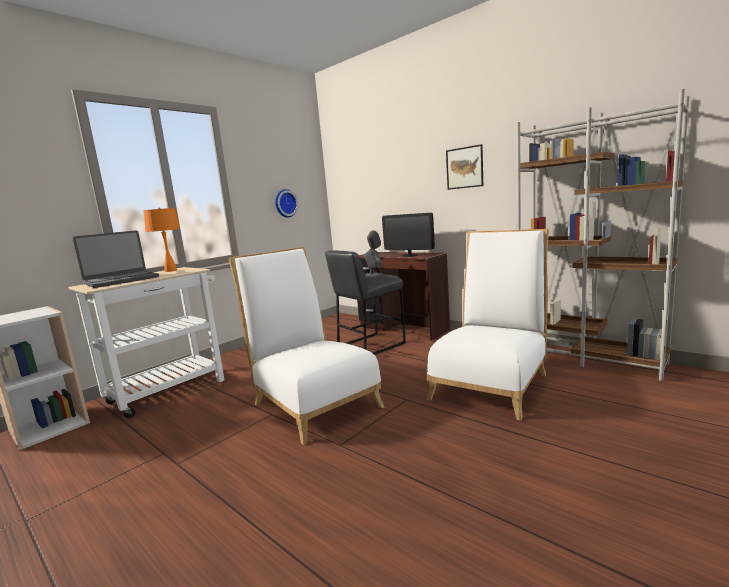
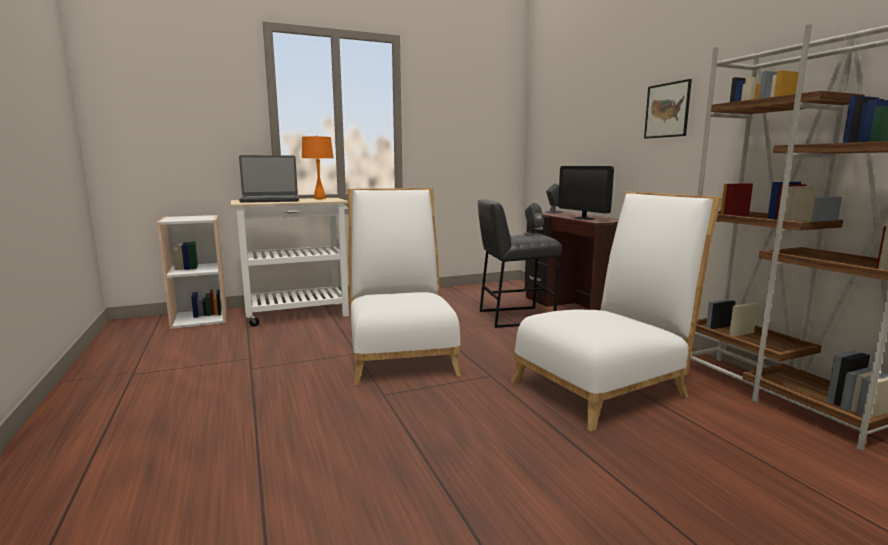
camera: 25 degrees right, 0 degrees up
wall clock [275,189,298,217] -> none

